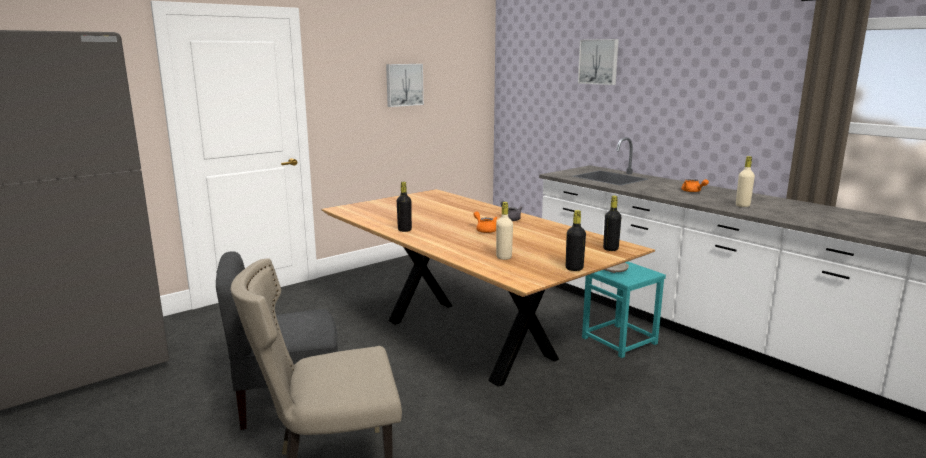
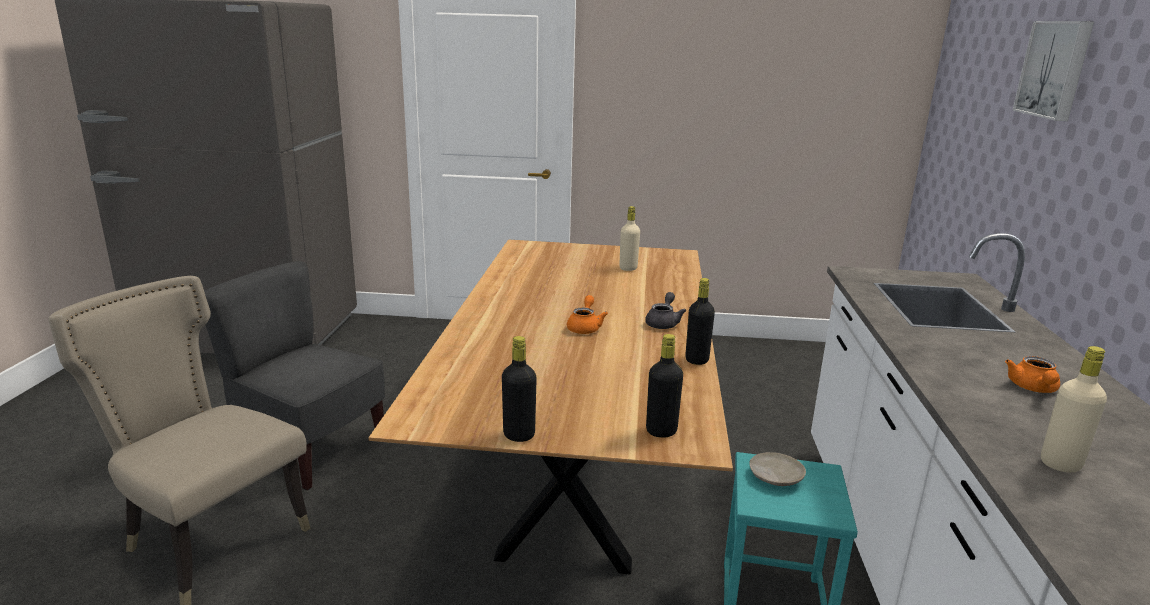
camera: 45 degrees right, 5 degrees up
picture [386,64,424,107] -> none
black bottle [397,182,412,232] -> black bottle moved to [685,278,715,365]
beige bottle [496,202,513,260] -> beige bottle moved to [619,206,640,271]

